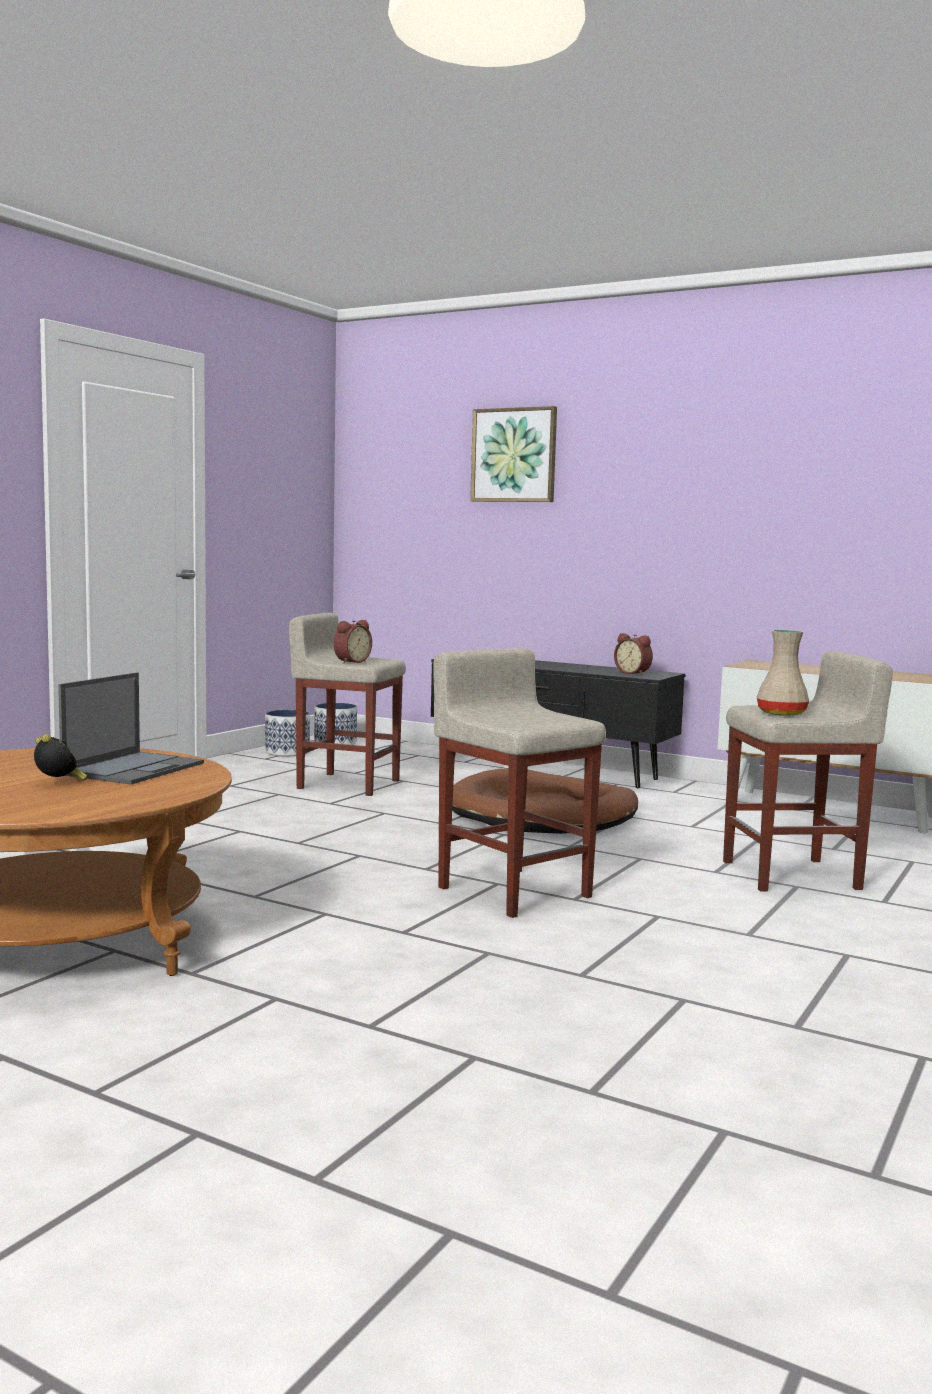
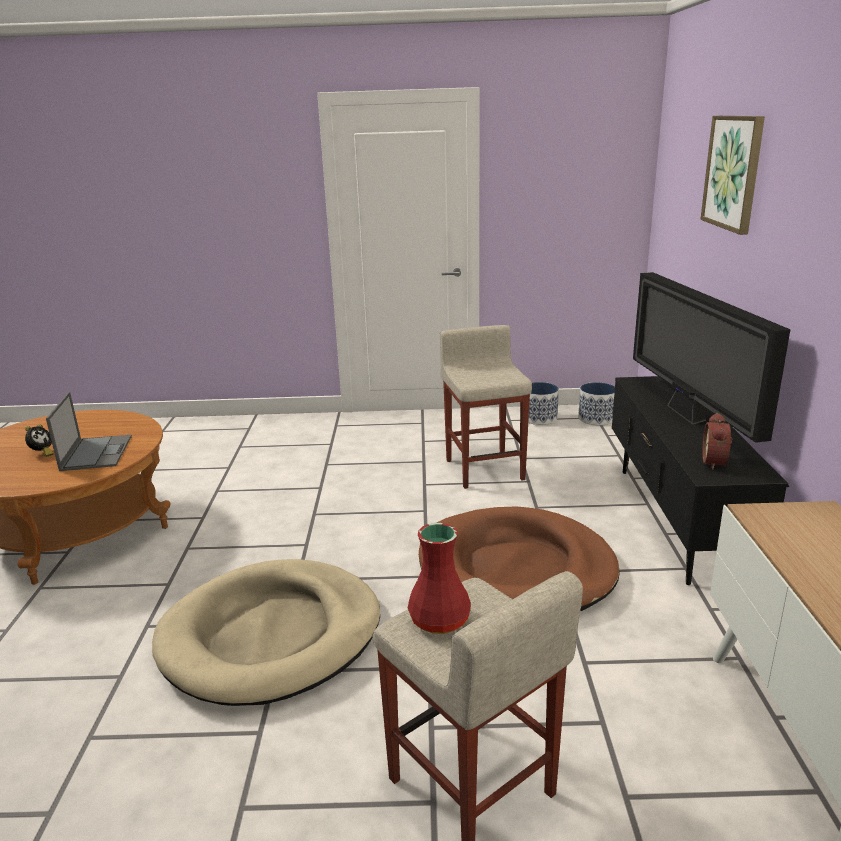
camera: 60 degrees right, 15 degrees up
laptop [58,672,204,784] -> laptop turned 90 degrees counterclockwise [46,392,132,471]
alarm clock [333,620,372,663] -> none
beige stool [433,648,606,918] -> beige dog bed [152,559,380,706]
beige vase [757,630,809,716] -> red vase [408,523,471,634]
none -> television [633,272,791,443]

